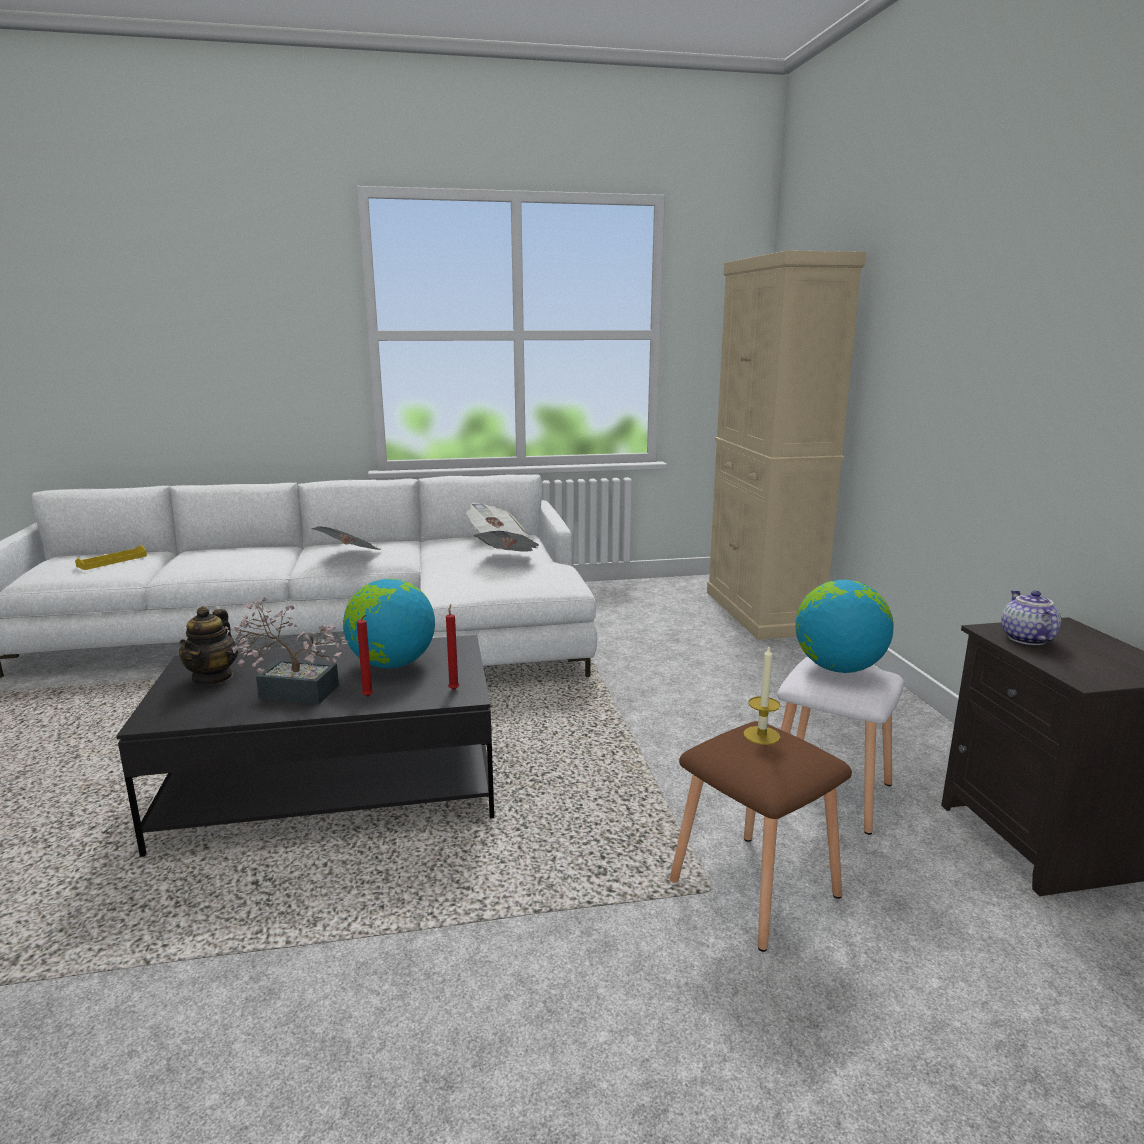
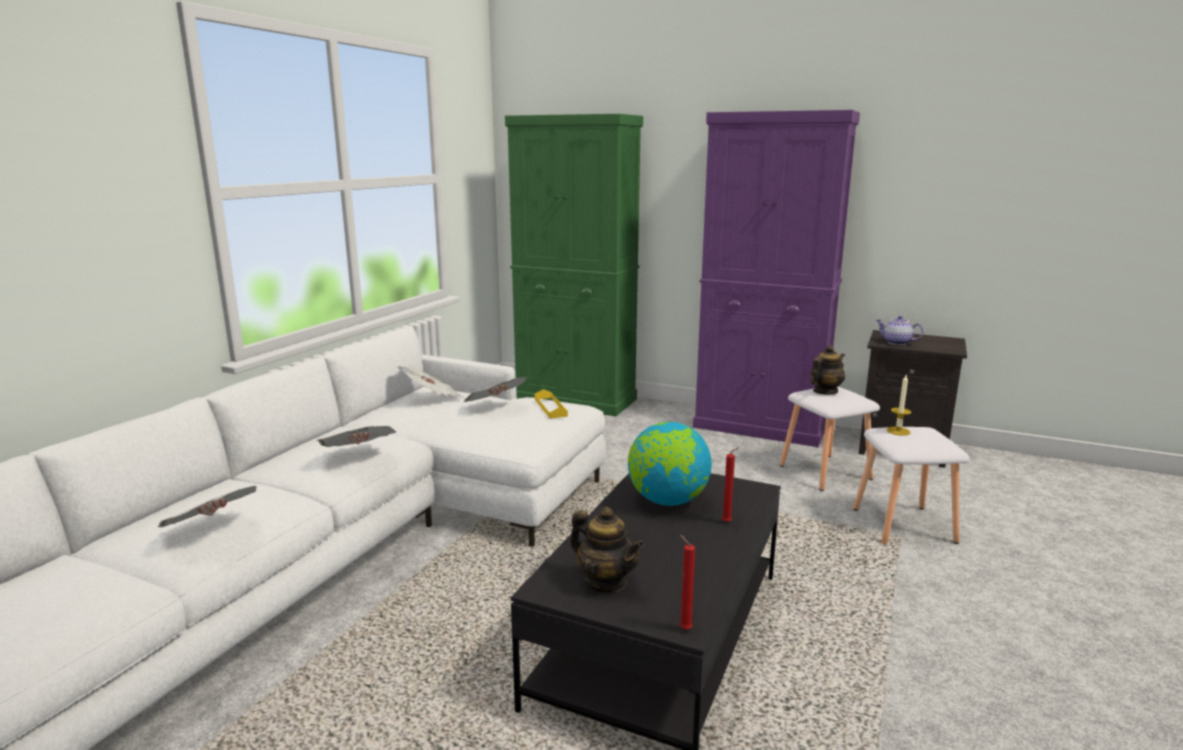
camera: 55 degrees left, 0 degrees up
yellow tray [75,545,147,570] -> yellow tray moved to [535,389,568,419]
potted plant [225,597,349,704] -> none
red candle [446,604,459,690] -> red candle moved to [680,535,695,630]
brown stool [670,721,852,952] -> white stool [853,427,970,544]
beige cabinet [707,250,866,640] -> green cabinet [505,114,643,416]
globe [795,580,894,673] -> teapot [810,345,845,394]
none -> newspaper [158,486,257,528]
none -> purple cabinet [693,110,860,447]

